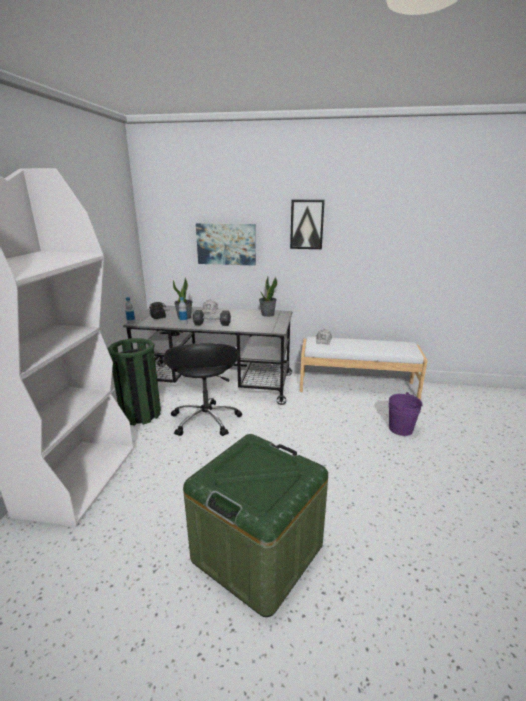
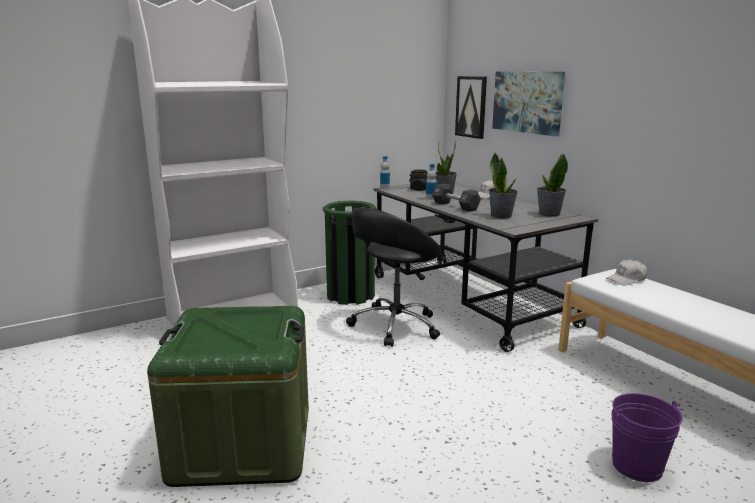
camera: 50 degrees right, 5 degrees down
picture [290,200,325,249] -> picture moved to [455,76,487,139]
none -> potted plant [489,153,518,219]

